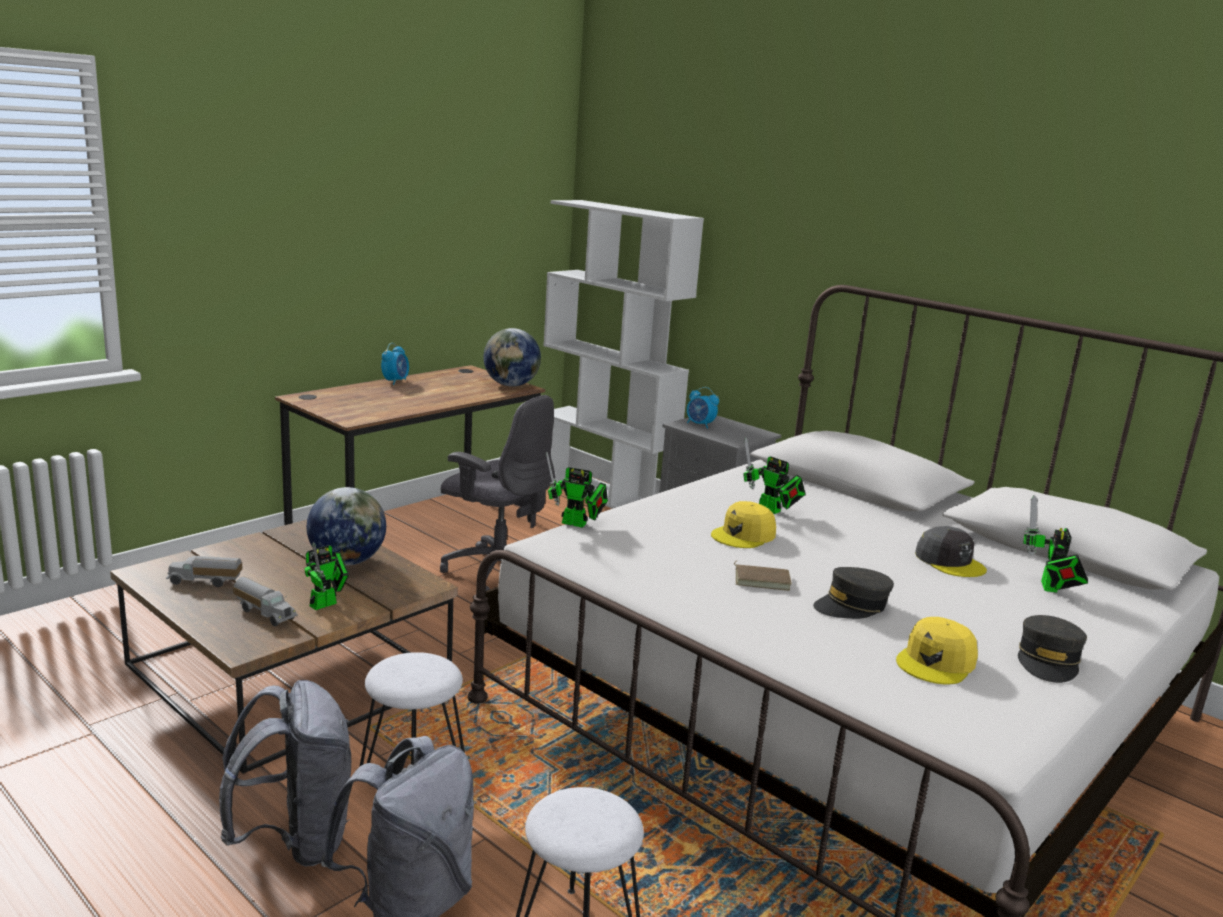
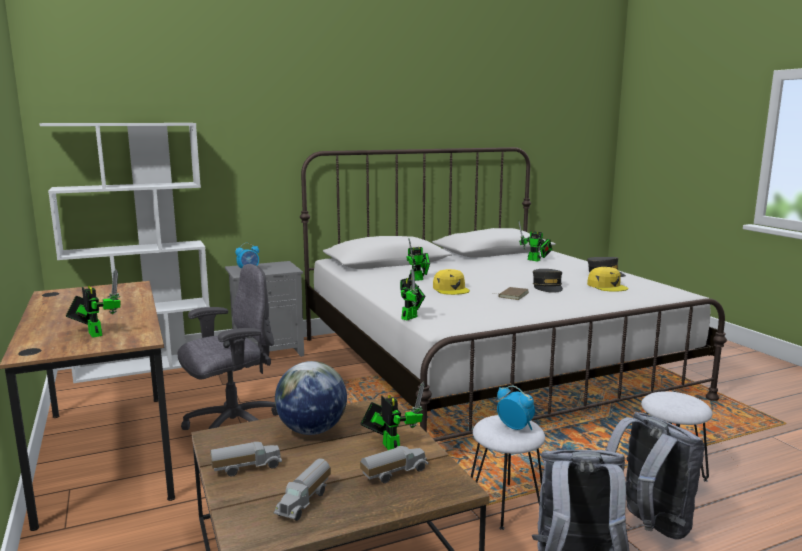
camera: 65 degrees left, 5 degrees down
alarm clock [381,343,409,385] -> alarm clock moved to [497,386,535,430]
globe [484,328,541,386] -> none
grey cap [915,526,987,577] -> none
none -> toy robot [66,269,120,338]
none -> toy truck [210,441,282,476]

